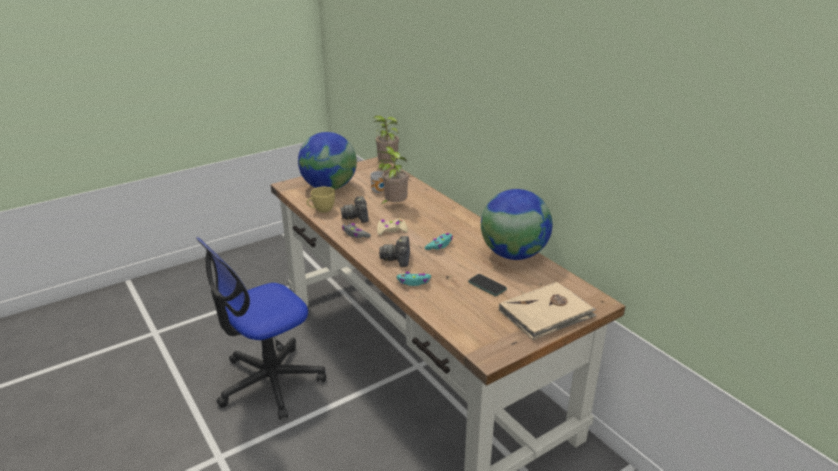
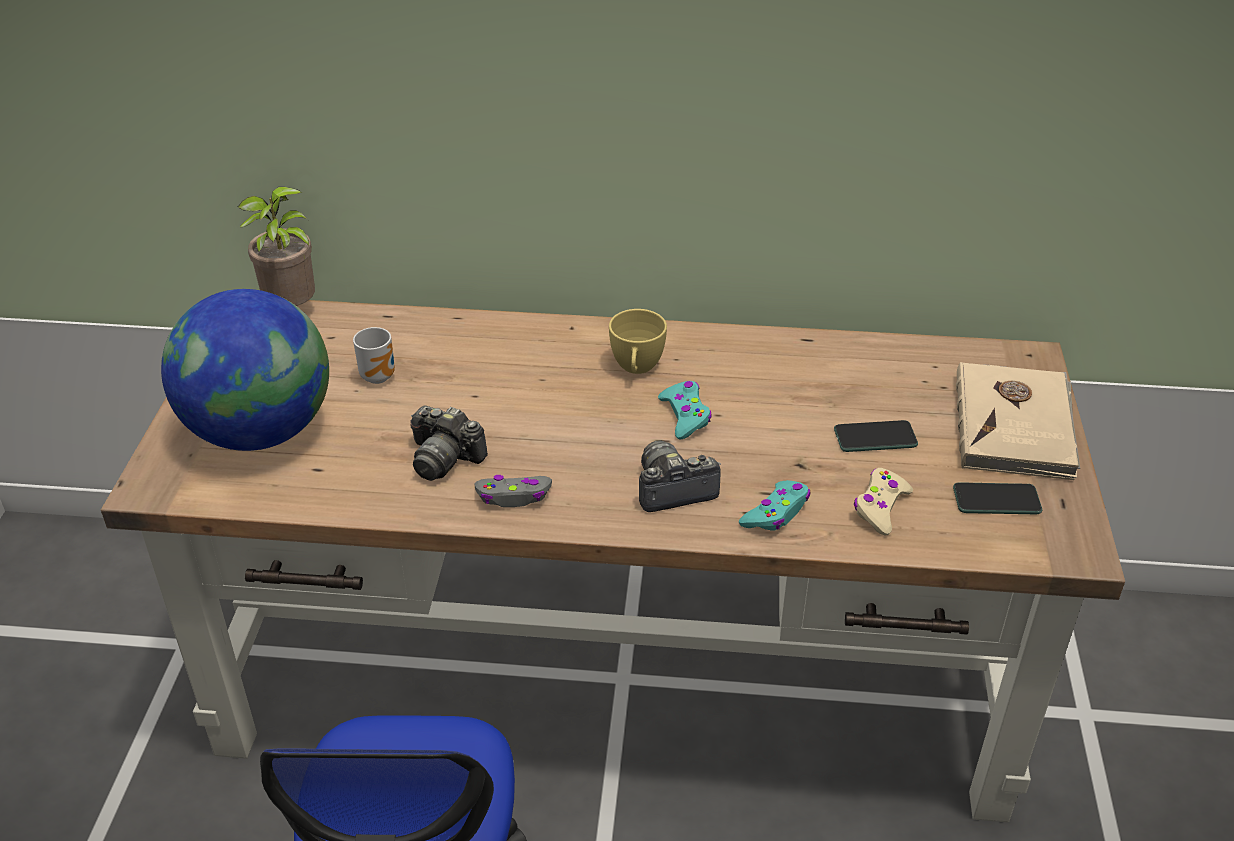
camera: 50 degrees left, 10 degrees up
yellow cup [307,187,335,213] -> yellow cup moved to [609,309,667,374]
potted plant [375,146,409,205] -> none
beige game controller [377,218,408,235] -> beige game controller moved to [854,468,913,535]
camera [379,236,410,267] -> camera turned 120 degrees clockwise [639,441,721,512]
globe [481,189,552,260] -> none
none -> phone [953,482,1042,514]

